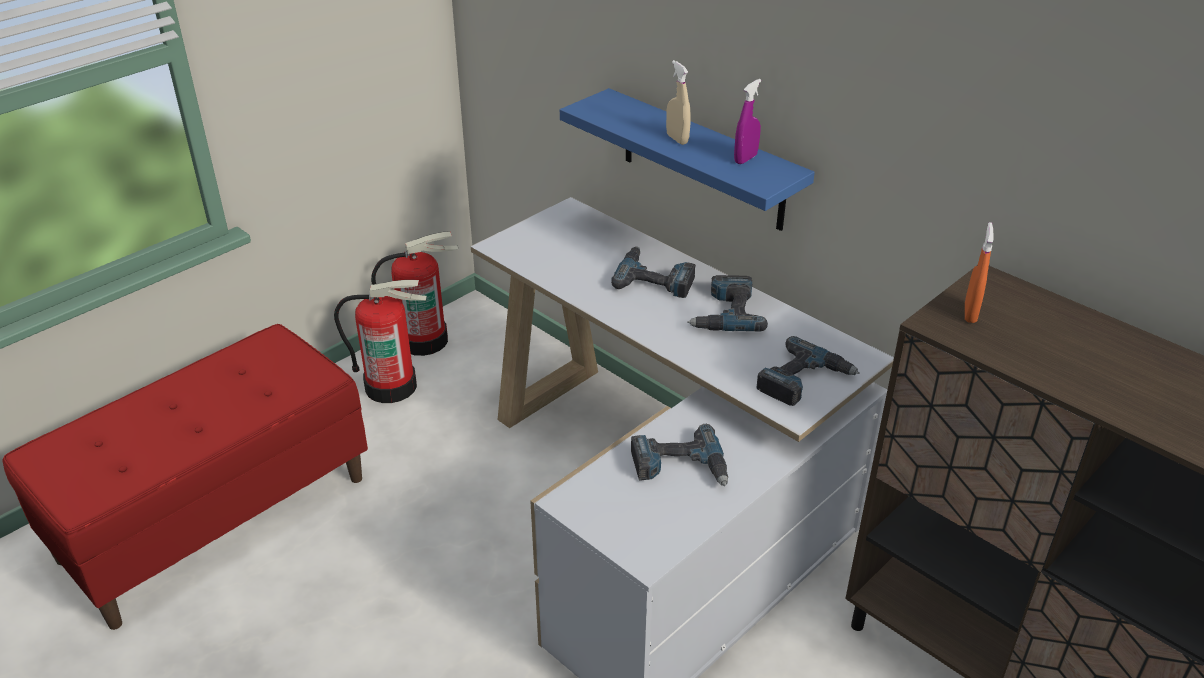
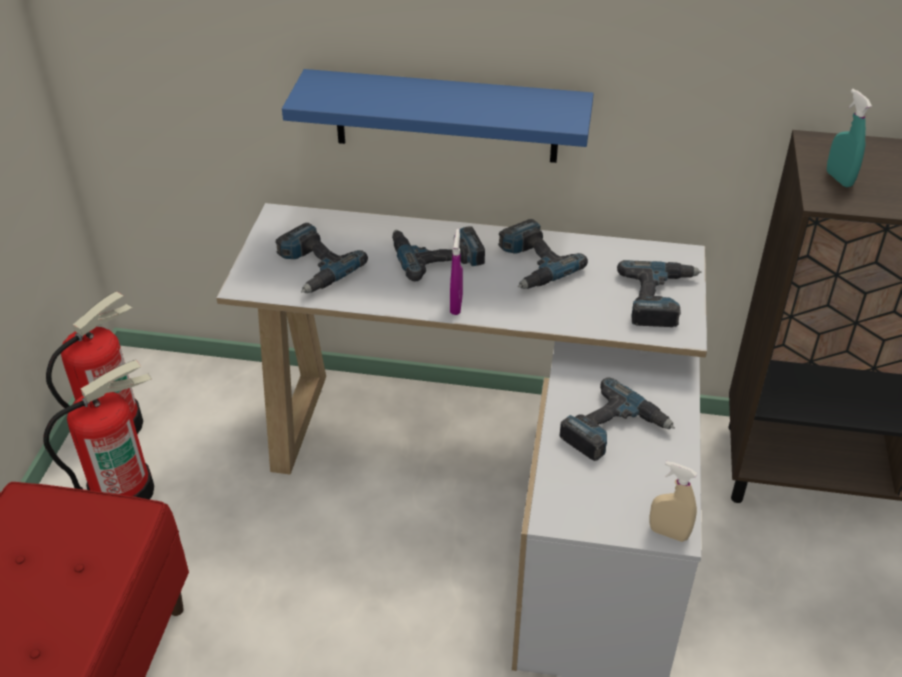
camera: 35 degrees left, 5 degrees up
beige spray bottle [666,60,691,145] -> beige spray bottle moved to [650,461,697,542]
purple spray bottle [734,79,761,164] -> purple spray bottle moved to [450,229,463,315]
orange spray bottle [965,222,993,323] -> turquoise spray bottle [827,89,872,187]
none -> power drill [275,223,368,293]

